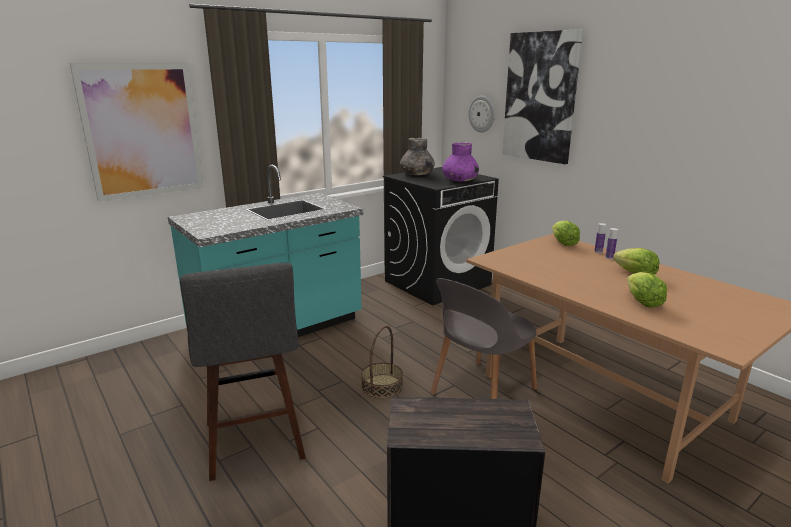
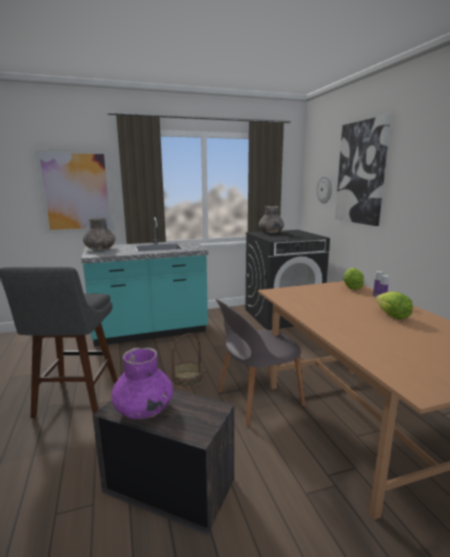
camera: 20 degrees right, 5 degrees down
purple vase [442,142,479,182] -> purple vase moved to [111,347,173,419]
lettuce [627,272,667,308] -> none
none -> grey vase [83,218,116,250]

